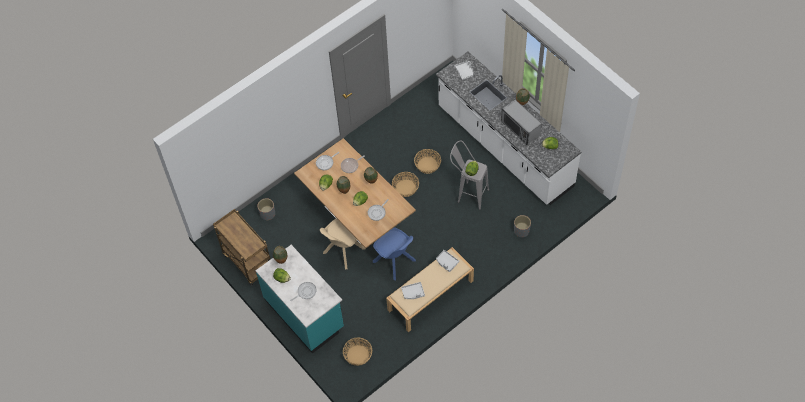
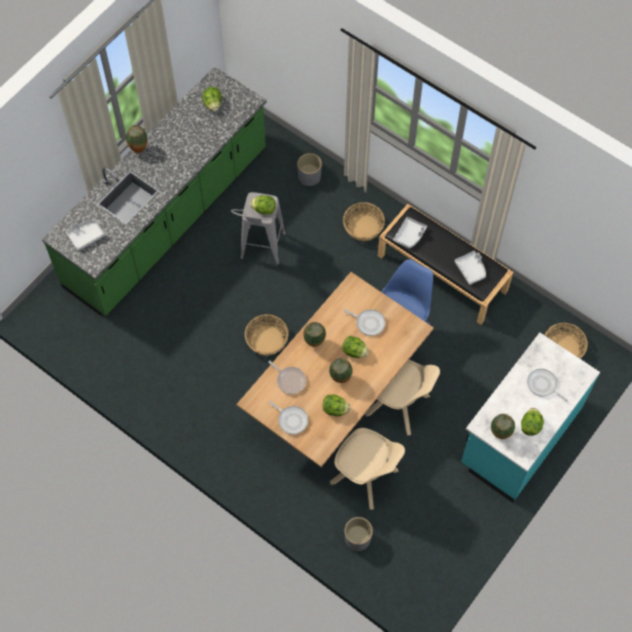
camera: 105 degrees left, 5 degrees up
brown cart [213,209,270,286] -> none
beige bench [386,247,474,332] -> black bench [378,204,513,325]
basket [414,149,441,174] -> basket moved to [343,202,385,241]
white counter [436,52,581,205] -> green counter [42,66,267,316]
microwave [501,100,542,145] -> none
none -> beige chair [330,428,405,510]

